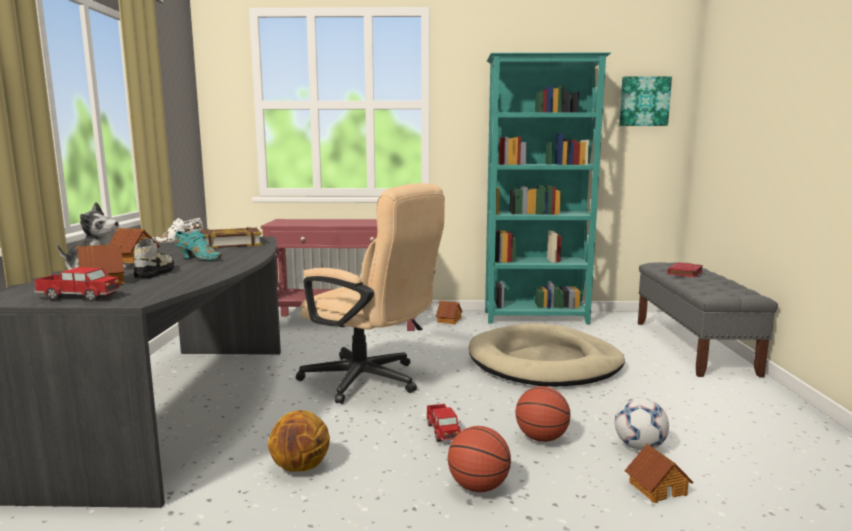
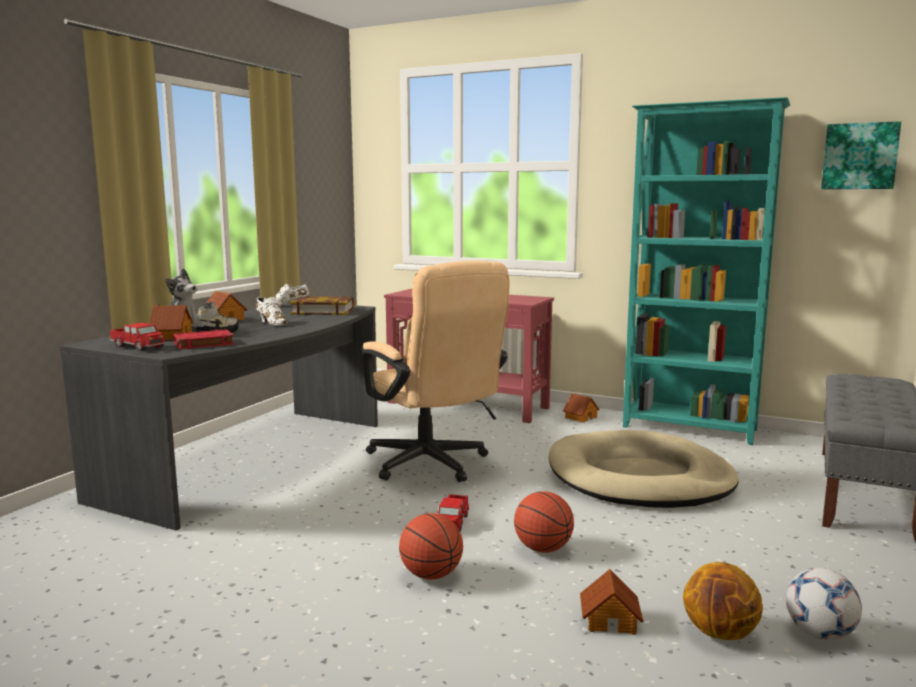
camera: 25 degrees right, 0 degrees up
turquoise shoe [174,230,222,260] -> white shoe [256,297,287,326]
basketball [268,410,330,472] -> basketball moved to [683,562,763,640]
football [615,398,669,450] -> football moved to [786,568,862,640]
red book [667,262,703,277] -> red book moved to [173,329,235,350]

